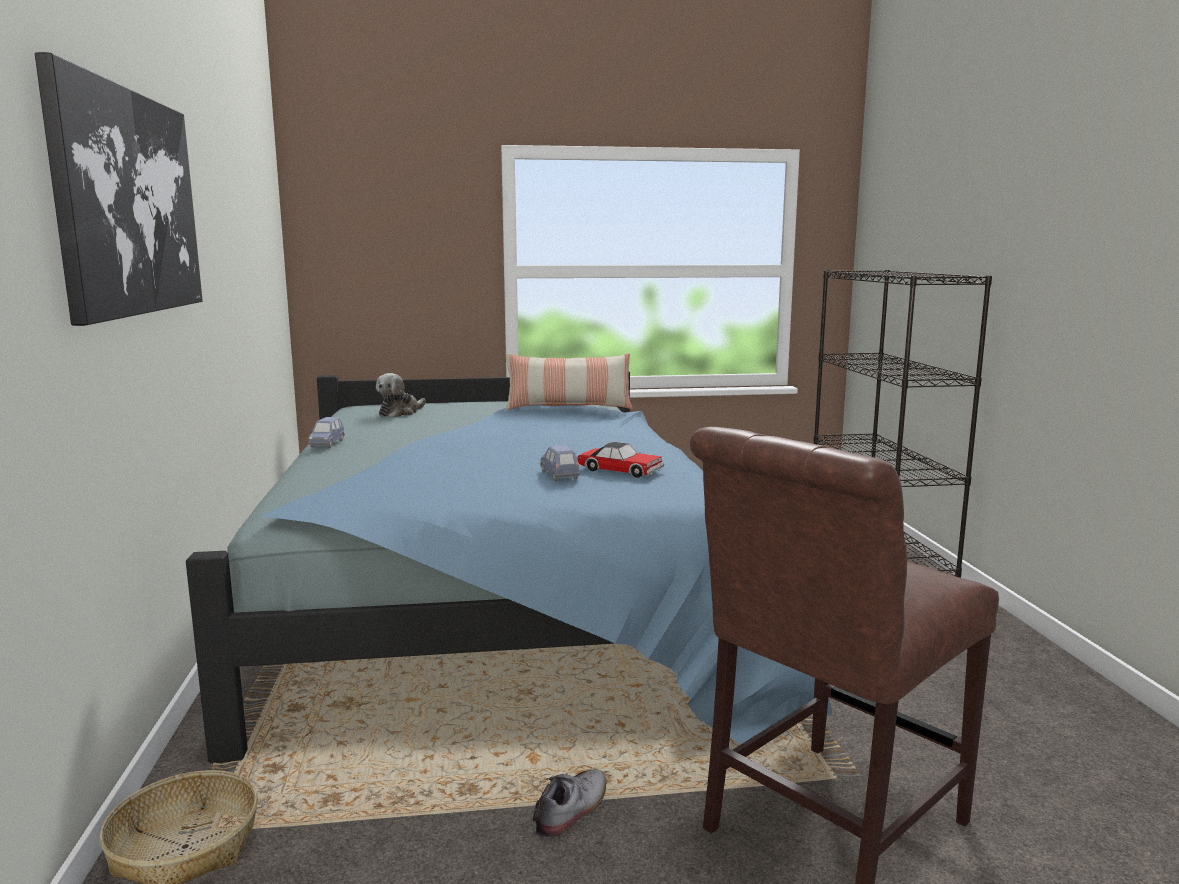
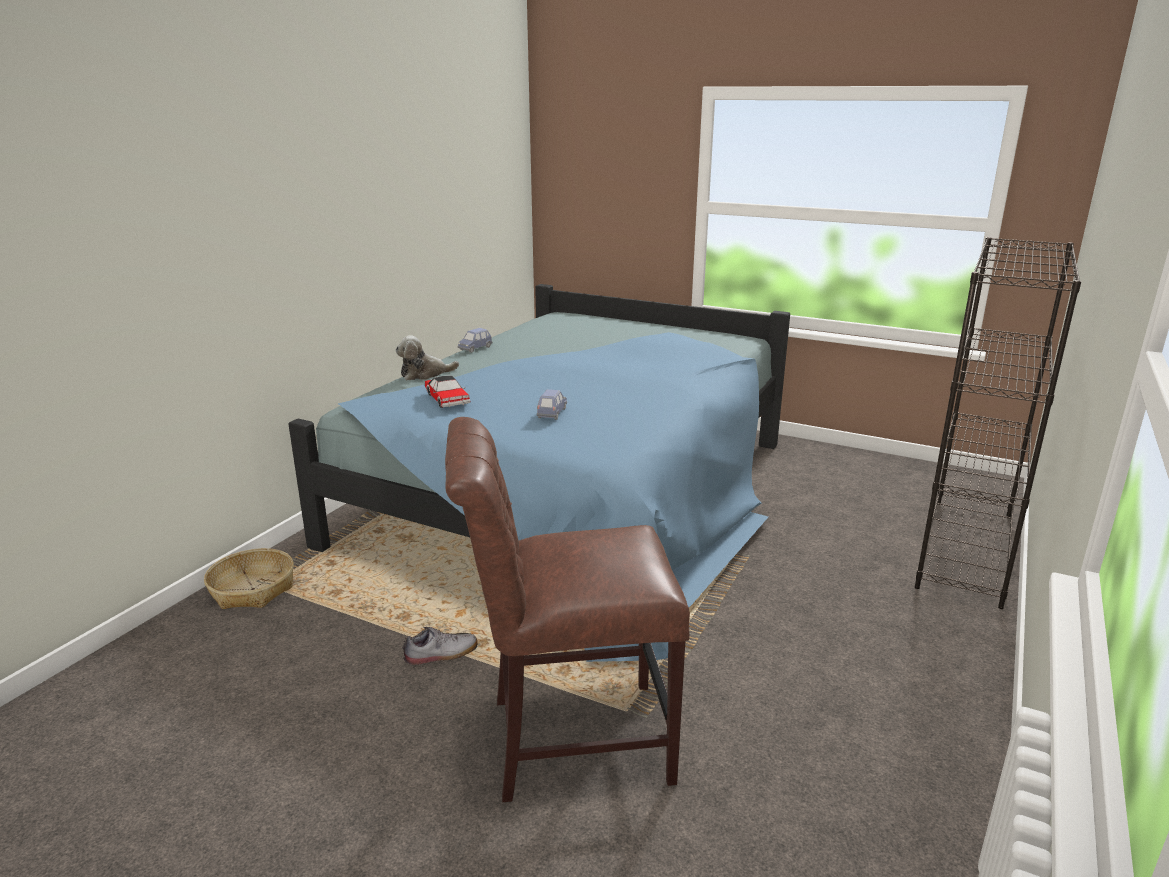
camera: 35 degrees right, 10 degrees up
picture [35,52,203,326] -> none
plush toy [376,373,426,417] -> plush toy moved to [395,335,459,380]
pillow [506,353,632,410] -> none
toy car [577,442,664,478] -> toy car moved to [425,376,470,408]

